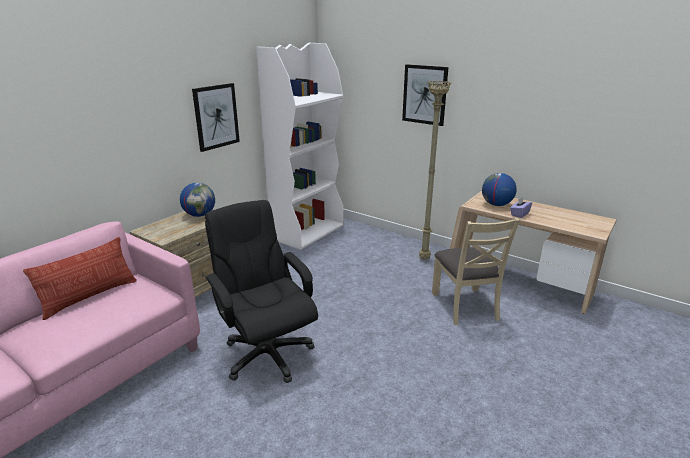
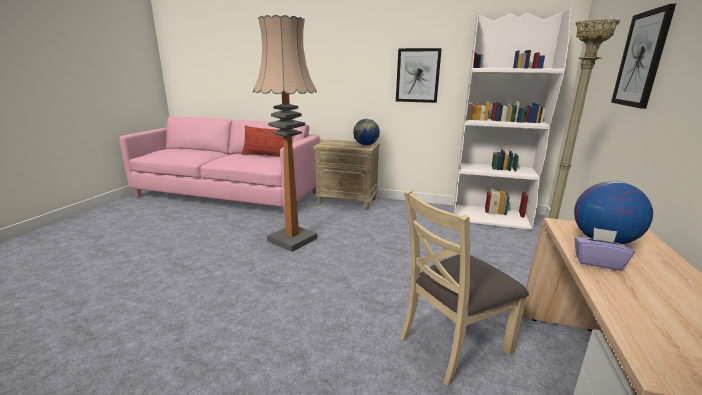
camera: 70 degrees right, 5 degrees down
black office chair [205,200,318,383] -> floor lamp [253,15,317,252]

